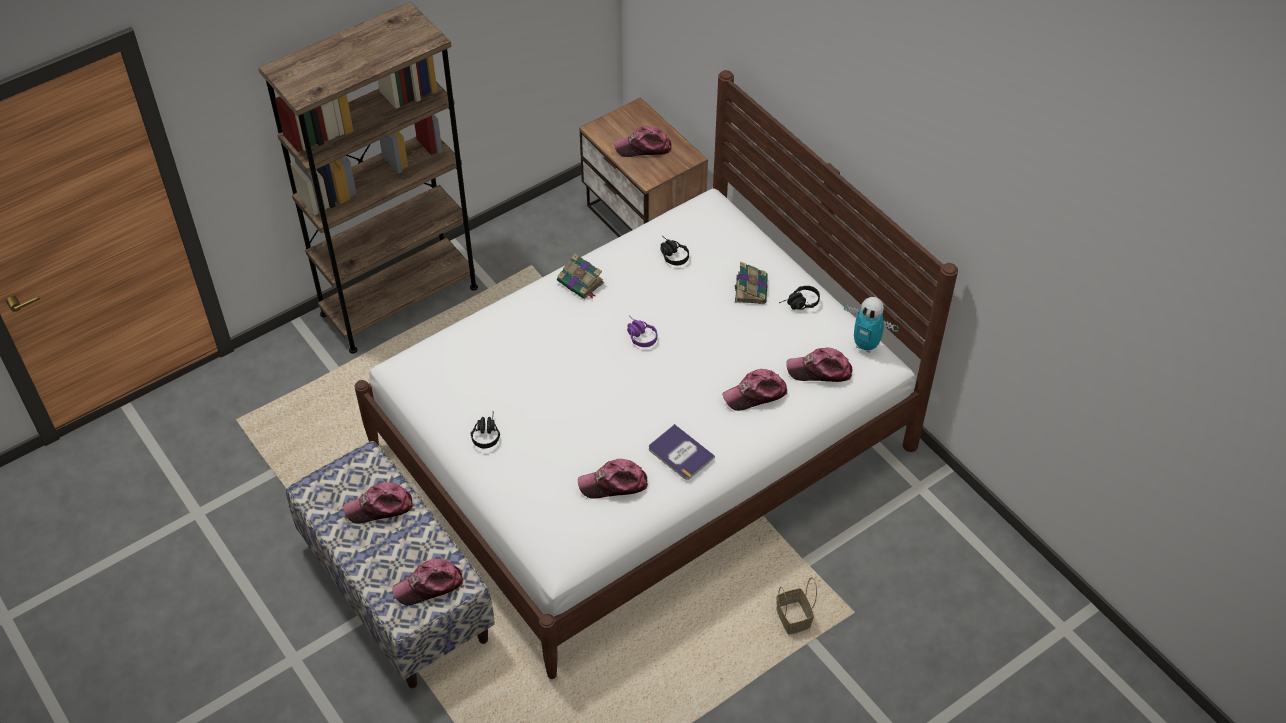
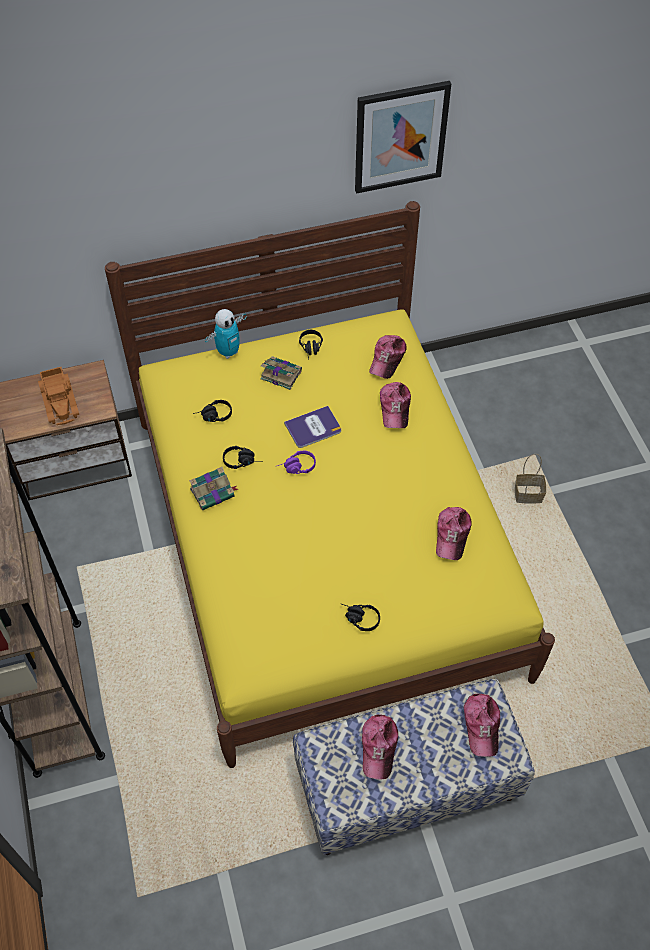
camera: 70 degrees left, 5 degrees up
white bed [355,70,958,679] -> yellow bed [105,201,555,768]
cap [614,126,672,157] -> toy truck [38,367,79,425]
book [649,424,715,480] -> book moved to [284,406,341,448]
toy robot [844,297,899,353] -> toy robot moved to [205,309,247,359]
none -> black headphones [223,446,262,469]
none -> picture [355,81,451,194]

